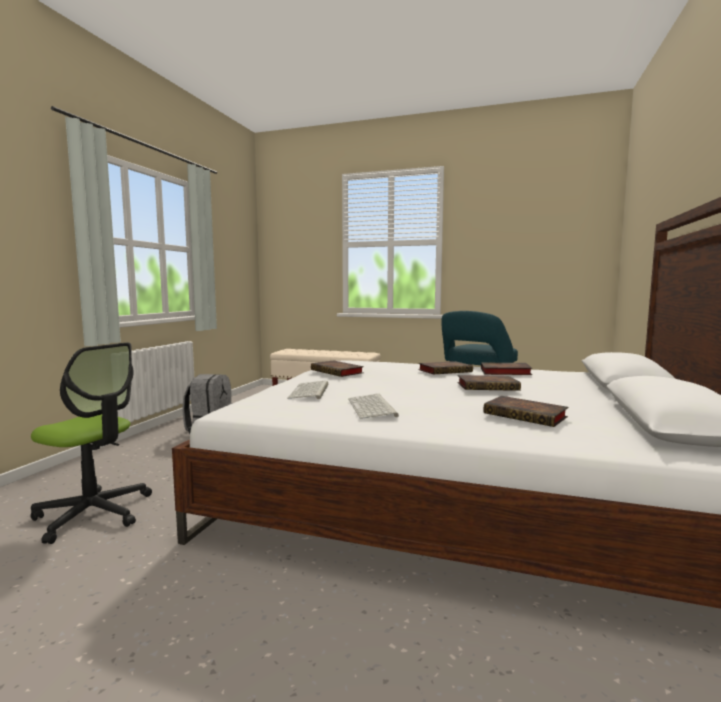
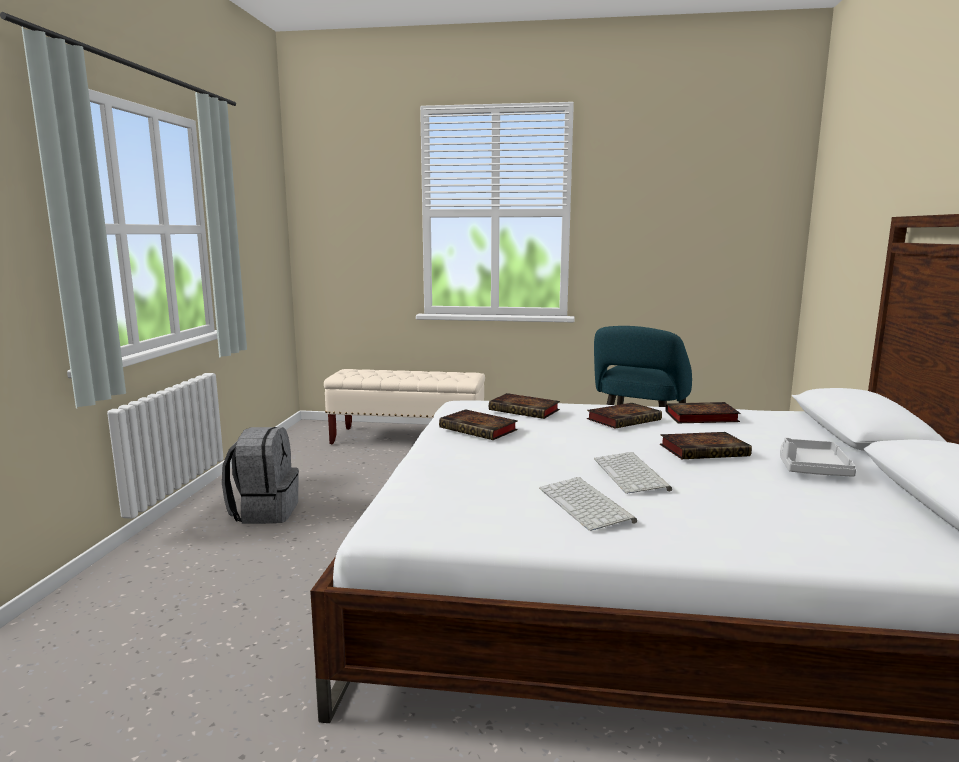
camera: 10 degrees left, 5 degrees up
office chair [31,342,152,544] -> none
keyboard [287,381,328,399] -> keyboard moved to [594,452,672,494]
book [483,396,568,427] -> book moved to [489,393,560,419]
none -> grey tray [780,437,856,477]

